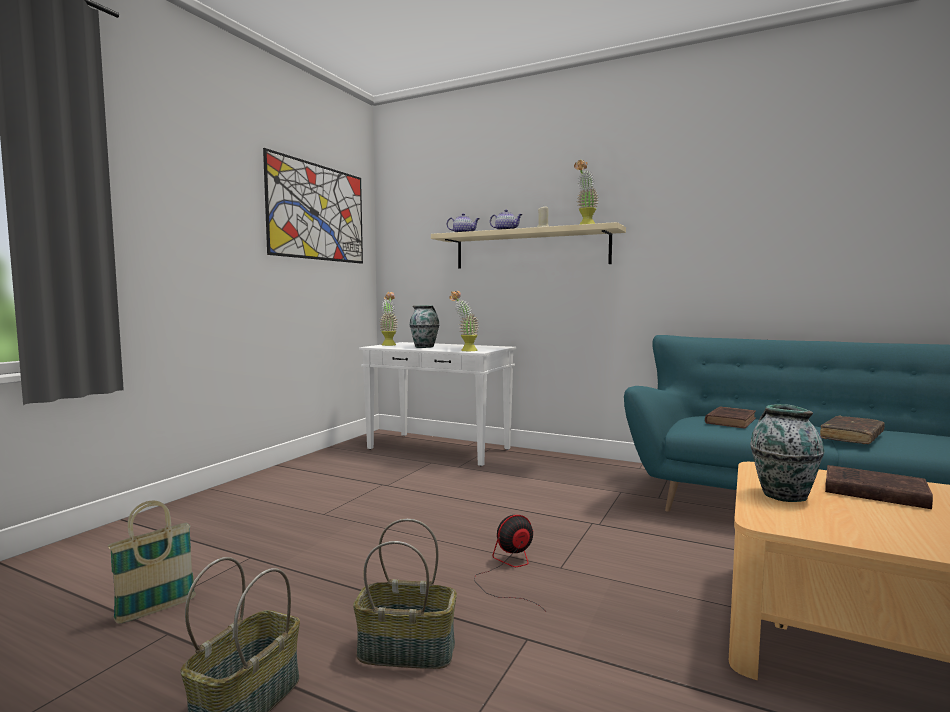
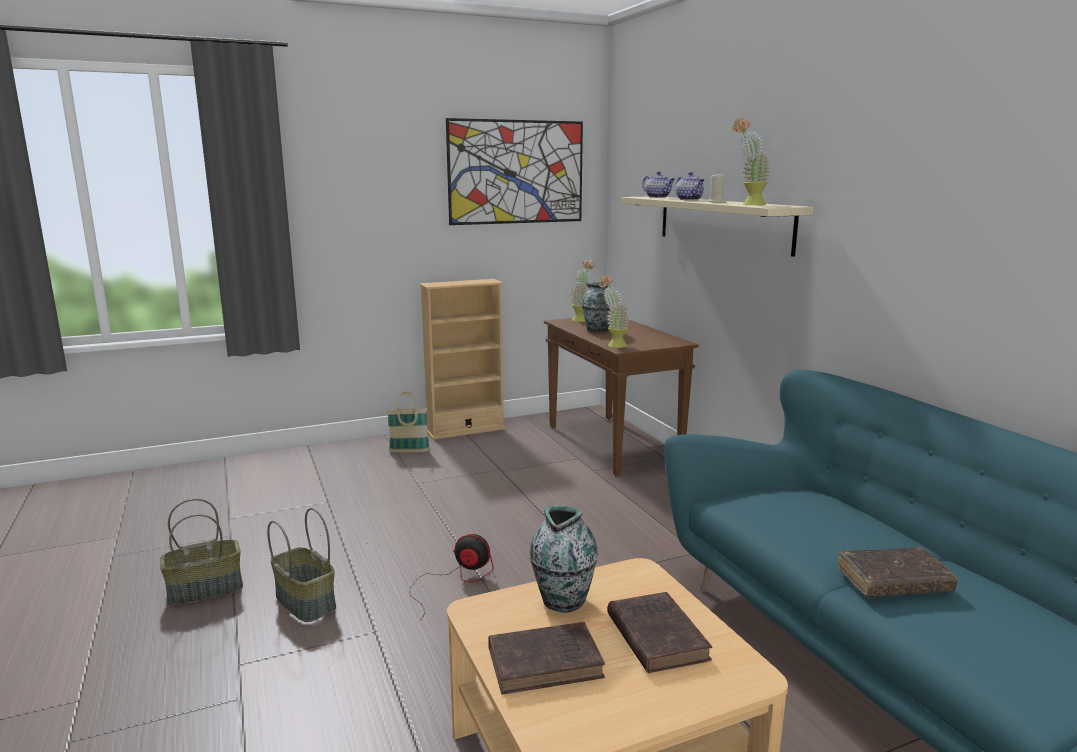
camera: 40 degrees right, 10 degrees up
basket [108,500,196,624] -> basket moved to [387,391,430,452]
white console table [359,342,516,466] -> brown console table [544,318,698,477]
brown book [705,406,756,428] -> brown book moved to [488,622,605,695]
none -> beige bookcase [419,279,505,440]

